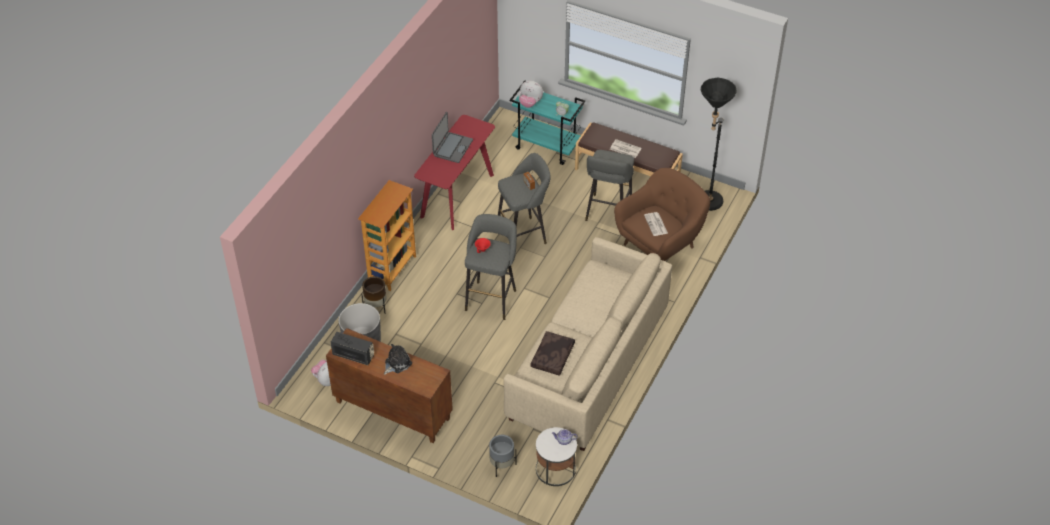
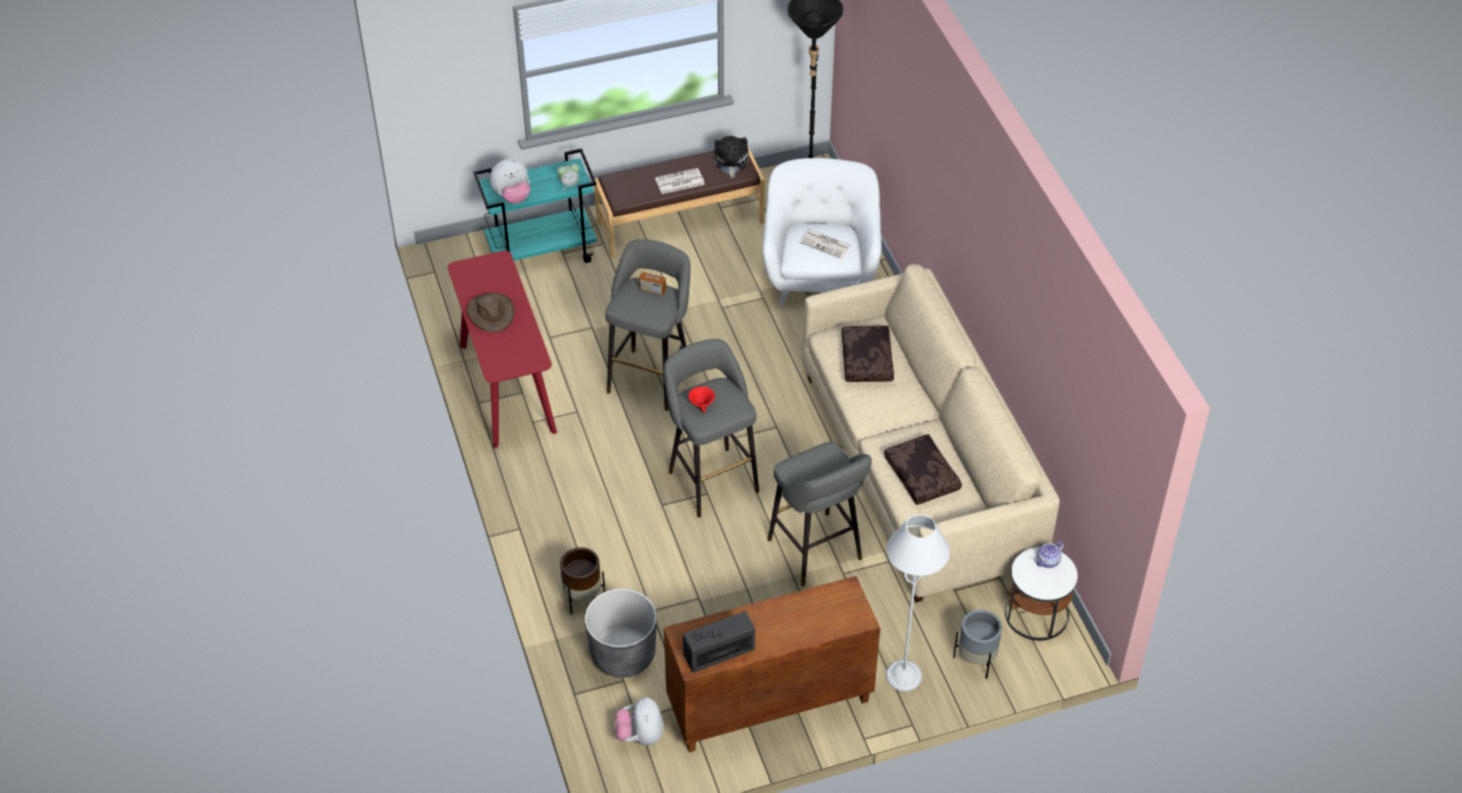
camera: 45 degrees left, 0 degrees up
bookcase [358,180,416,291] -> none
plush toy [384,344,412,375] -> plush toy moved to [714,136,748,178]
laptop [432,112,473,163] -> brown hat [466,293,515,333]
grey stool [585,150,634,221] -> grey stool moved to [768,442,872,586]
brown armchair [614,168,710,261] -> white armchair [762,158,881,306]
none -> brown pillow [842,326,894,382]
none -> grey floor lamp [886,514,950,692]

